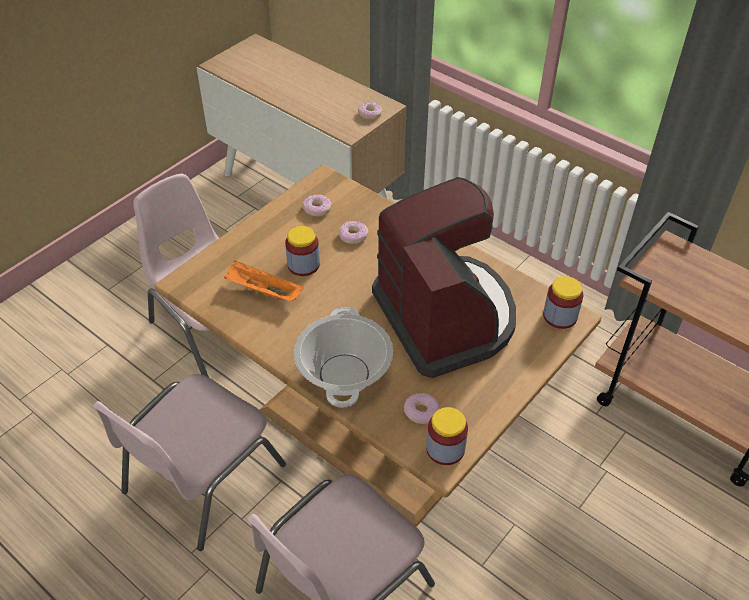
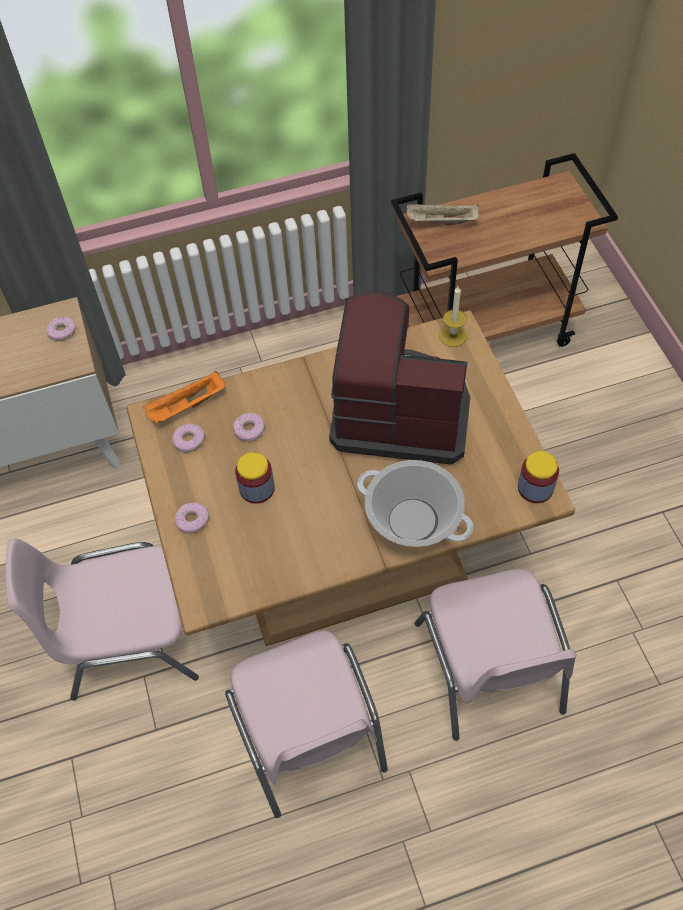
camera: 55 degrees left, 10 degrees up
orange tray [224,260,304,301] -> orange tray moved to [143,371,225,424]
donut [404,393,440,424] -> donut moved to [175,502,209,534]
jar [543,276,583,329] -> candle [439,286,467,347]
none -> beige tray [407,204,479,225]

